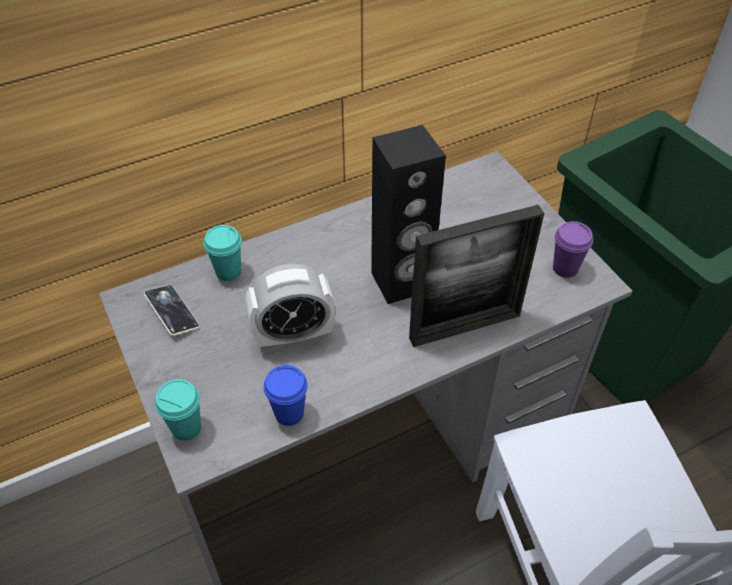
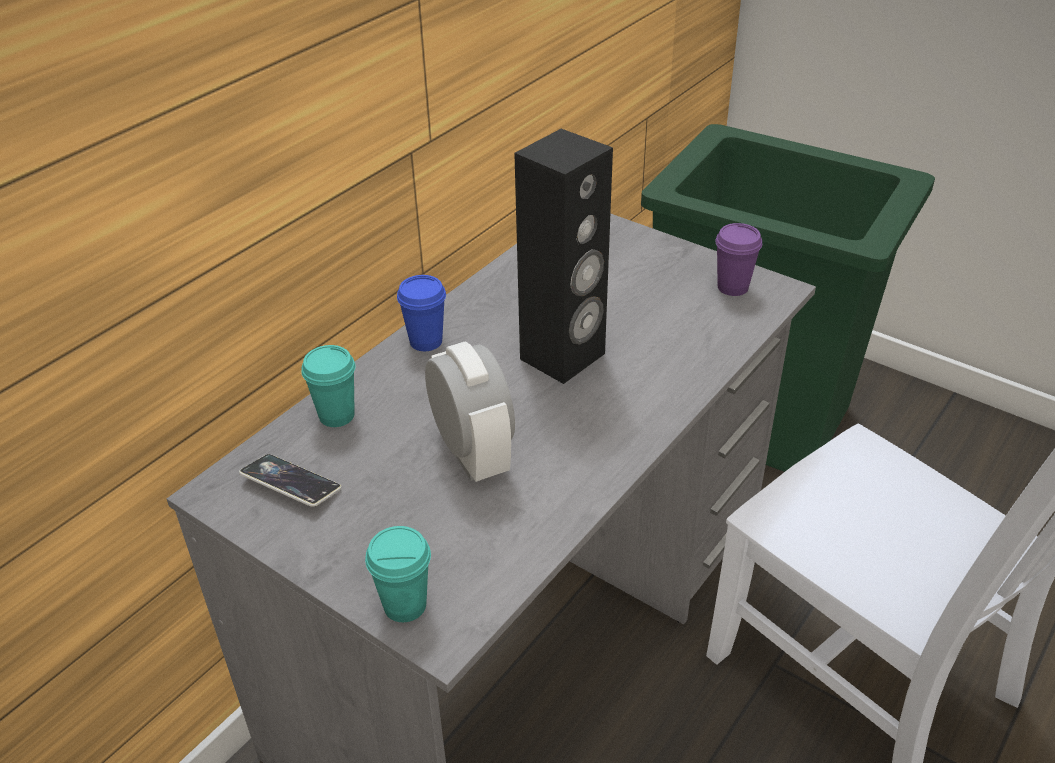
camera: 25 degrees left, 10 degrees down
alarm clock [245,264,335,350] -> alarm clock turned 75 degrees counterclockwise [425,341,515,482]
blue cup [263,365,308,426] -> blue cup moved to [397,275,446,351]
picture frame [409,205,544,347] -> none

